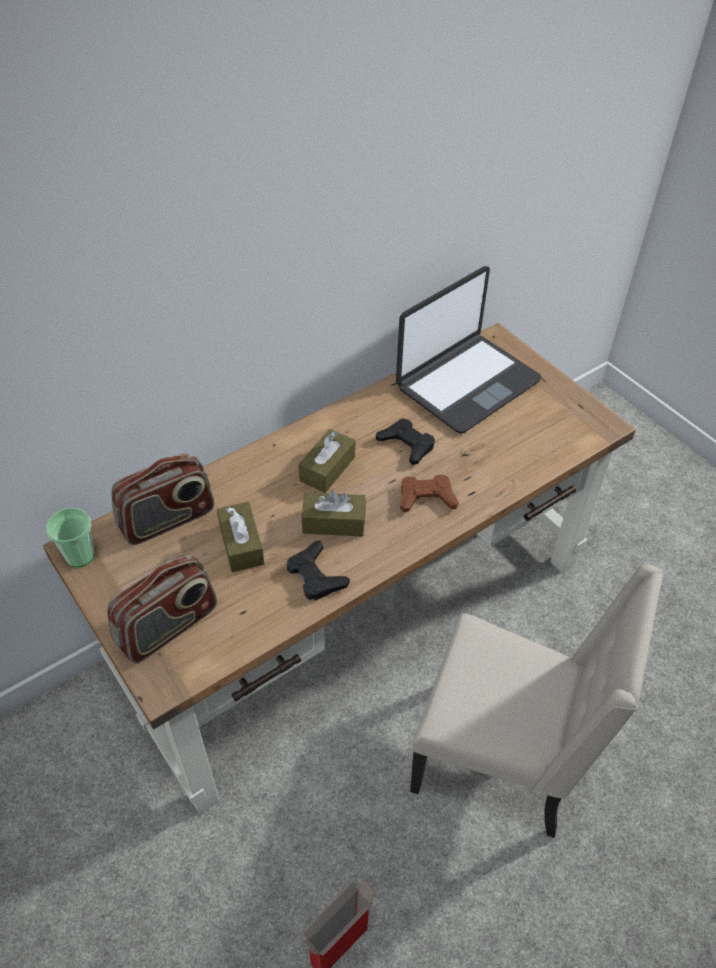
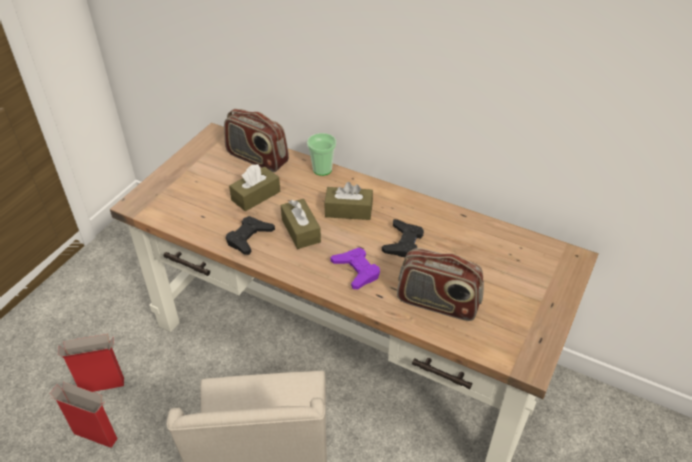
camera: 65 degrees right, 5 degrees down
cup [46,508,94,567] -> cup moved to [307,133,336,176]
radio [107,553,217,664] -> radio moved to [397,248,484,321]
laptop [396,266,542,434] -> none
brown game controller [400,474,459,512] -> purple game controller [330,248,380,289]
none -> cardboard box [58,334,124,392]

